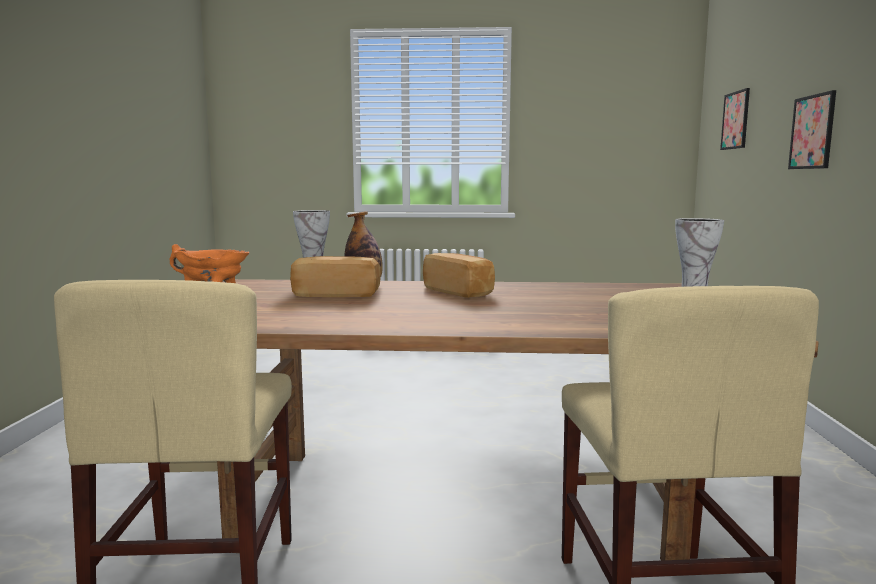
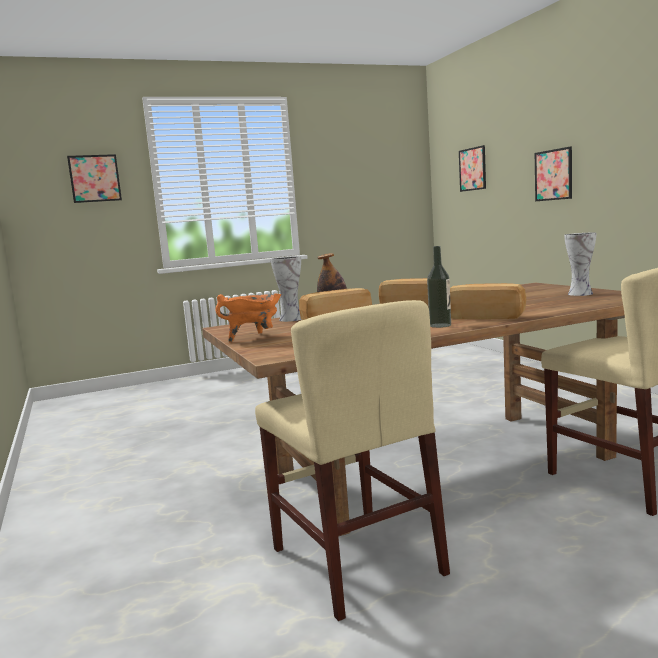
camera: 25 degrees left, 0 degrees up
none -> picture [67,154,122,203]
none -> bottle [427,246,451,328]
none -> bread [450,283,526,319]

